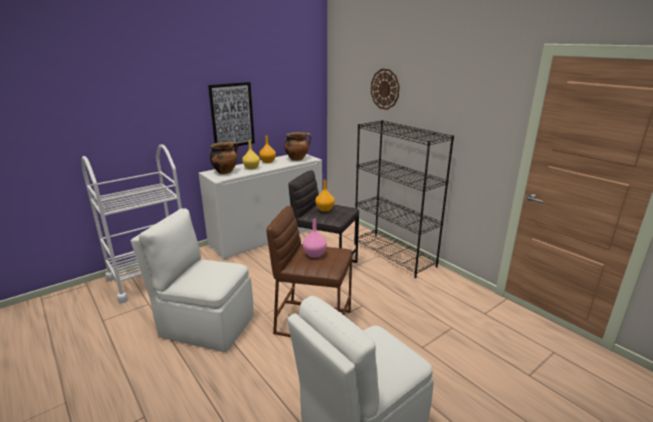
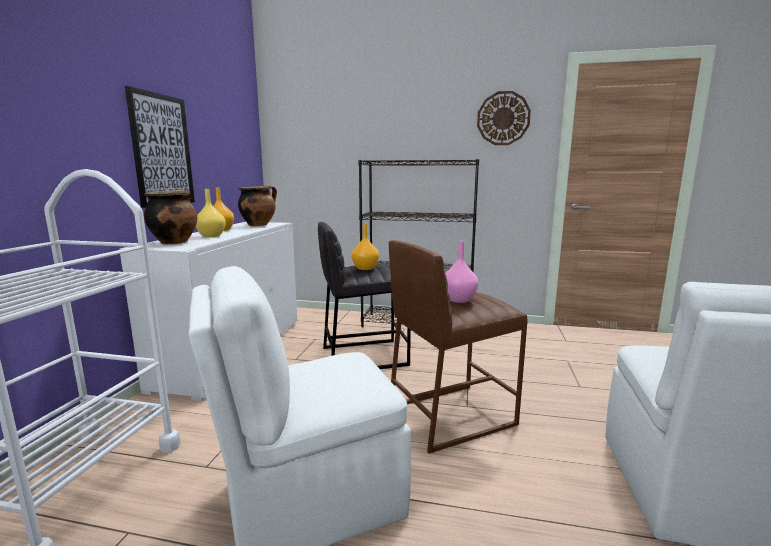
camera: 40 degrees left, 10 degrees down
wall clock [371,69,400,110] -> wall clock moved to [477,91,531,145]

